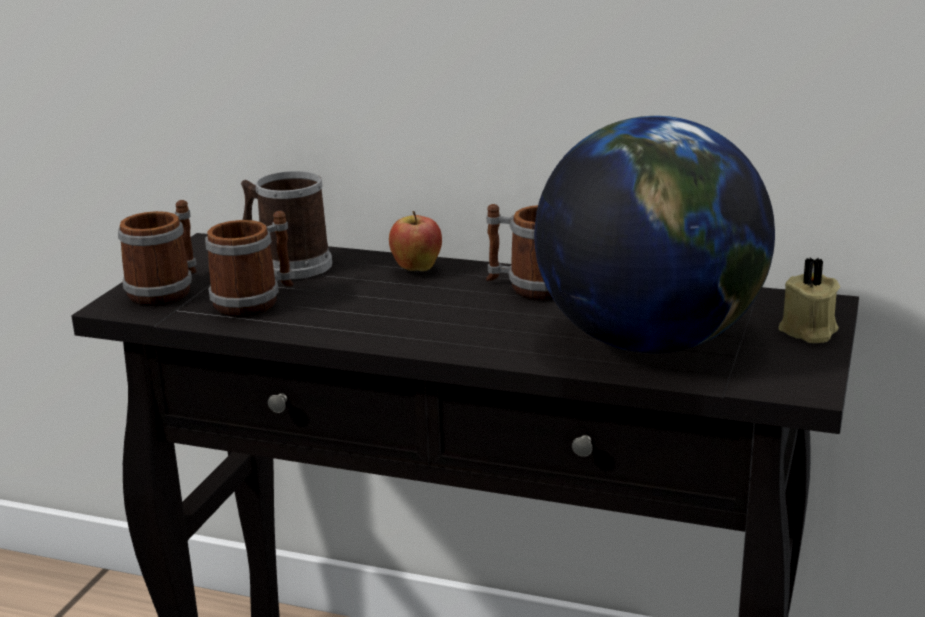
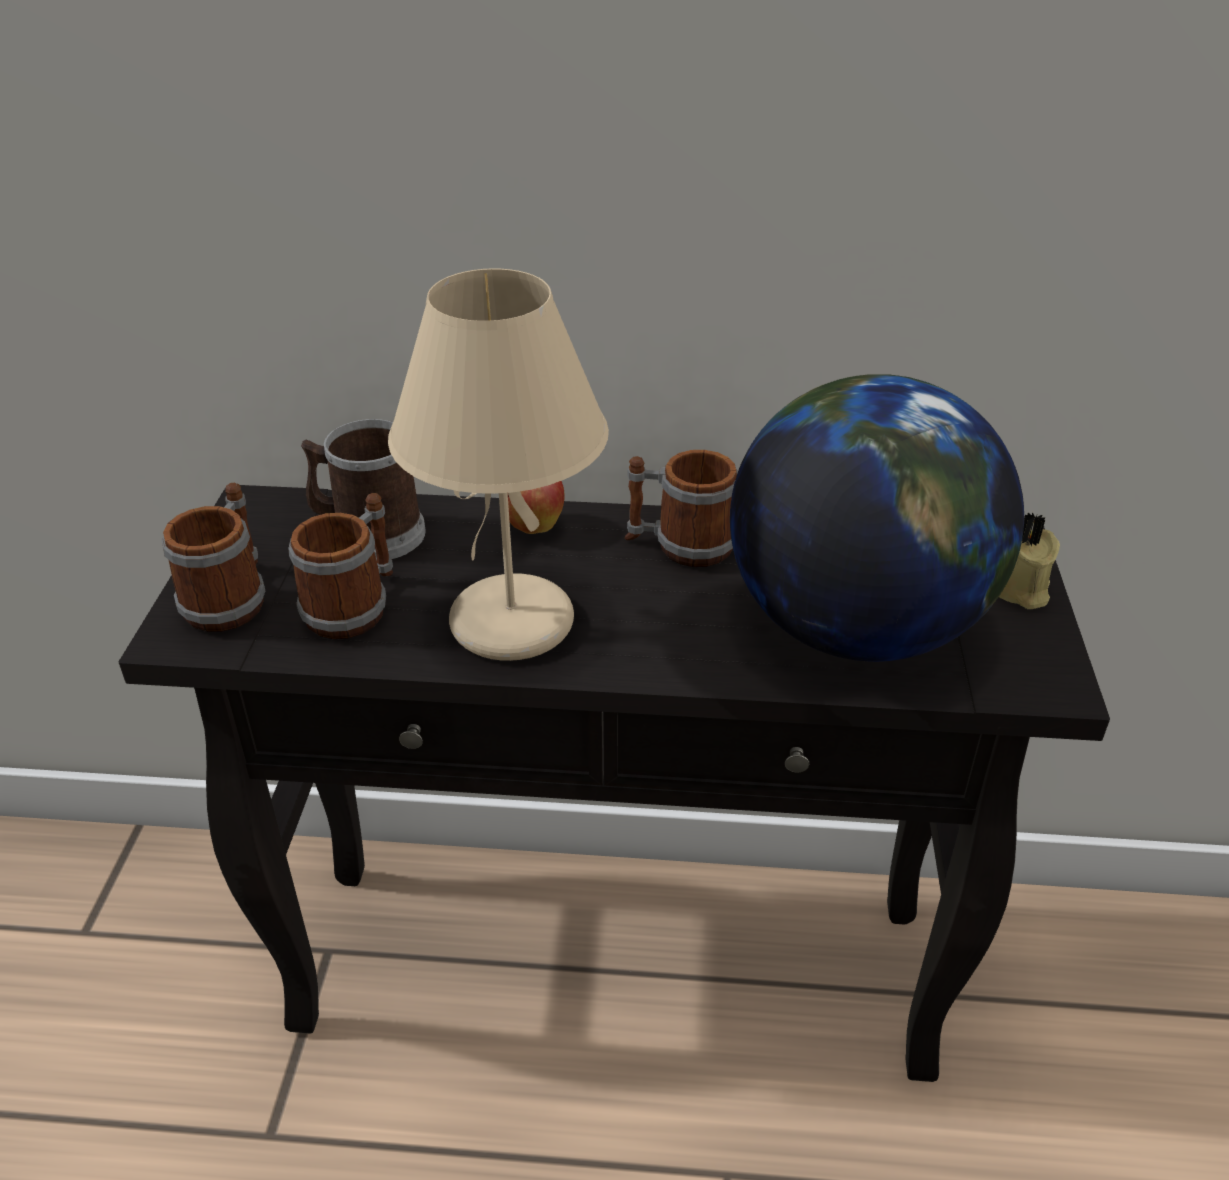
camera: 15 degrees left, 15 degrees up
none -> beige table lamp [388,268,609,661]

